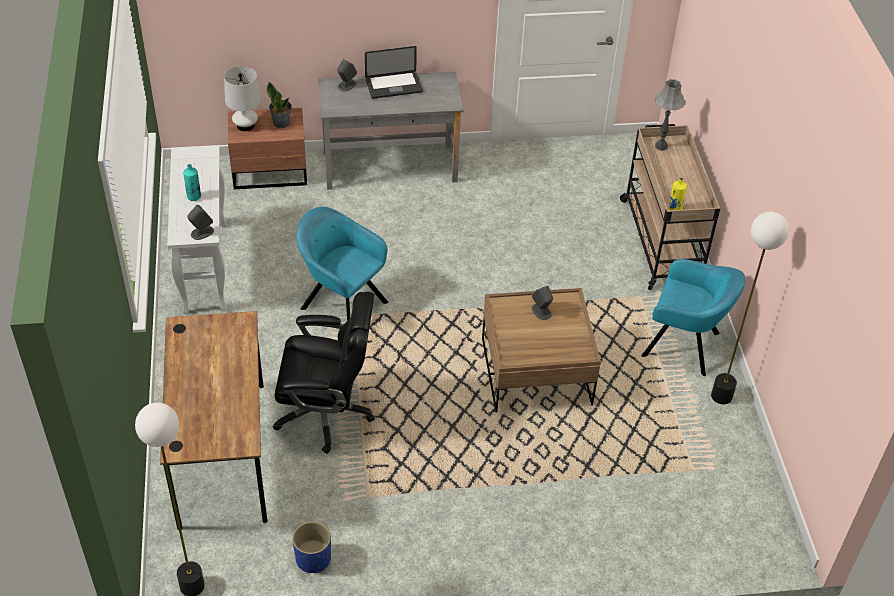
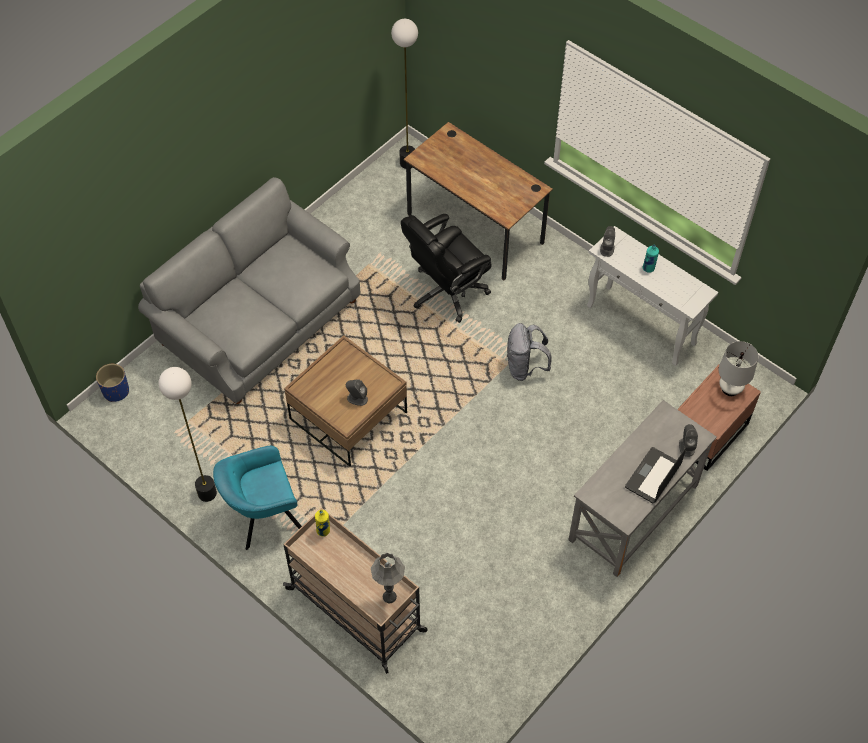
camera: 140 degrees right, 10 degrees up
potted plant [267,82,292,128] -> none
blue planter [292,521,331,573] -> blue planter moved to [96,364,129,402]
turquoise armchair [296,207,388,321] -> grey backpack [507,323,551,381]
none -> grey sofa [138,177,361,404]

